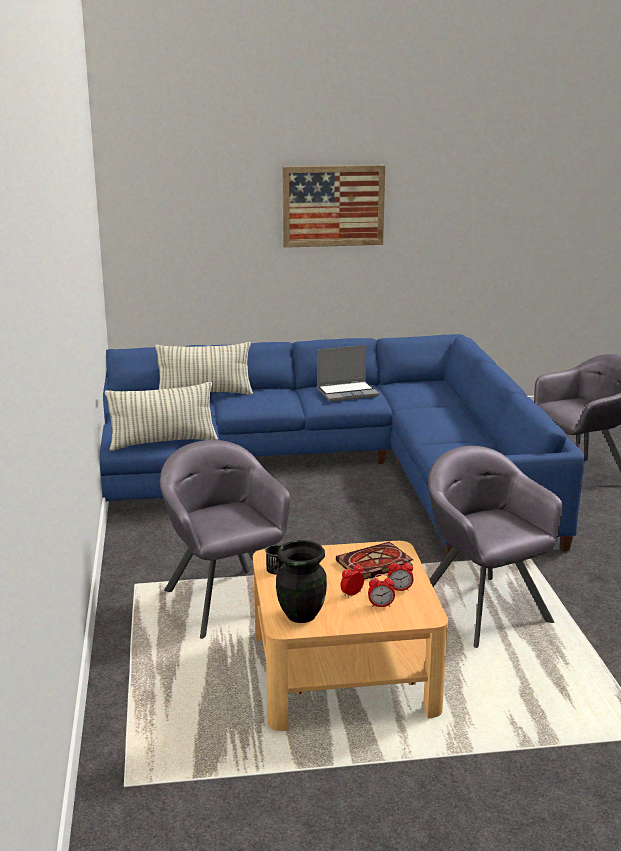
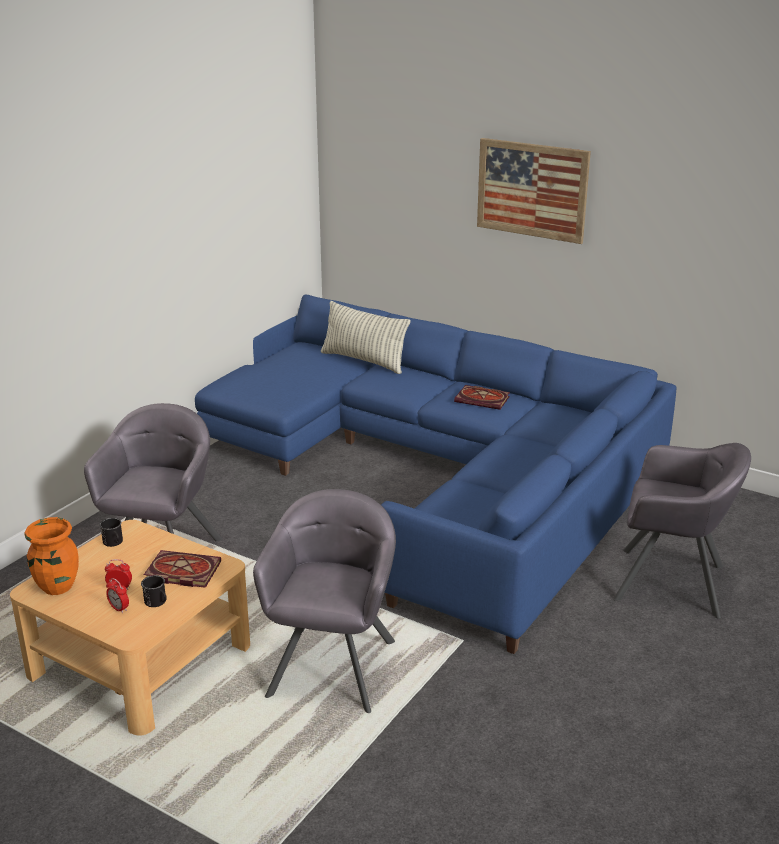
camera: 40 degrees right, 5 degrees up
pillow [105,382,218,451] -> none
black vase [276,540,327,623] -> orange vase [24,517,79,595]
laptop [317,345,379,402] -> book [454,385,510,410]
alarm clock [387,558,414,591] -> black mug [141,575,167,607]

